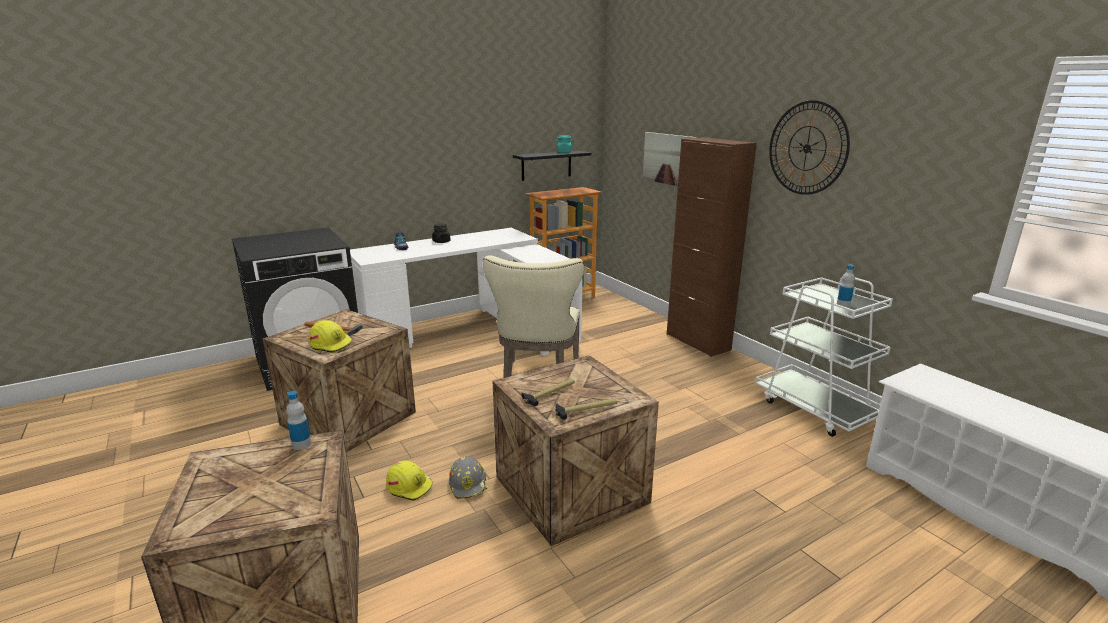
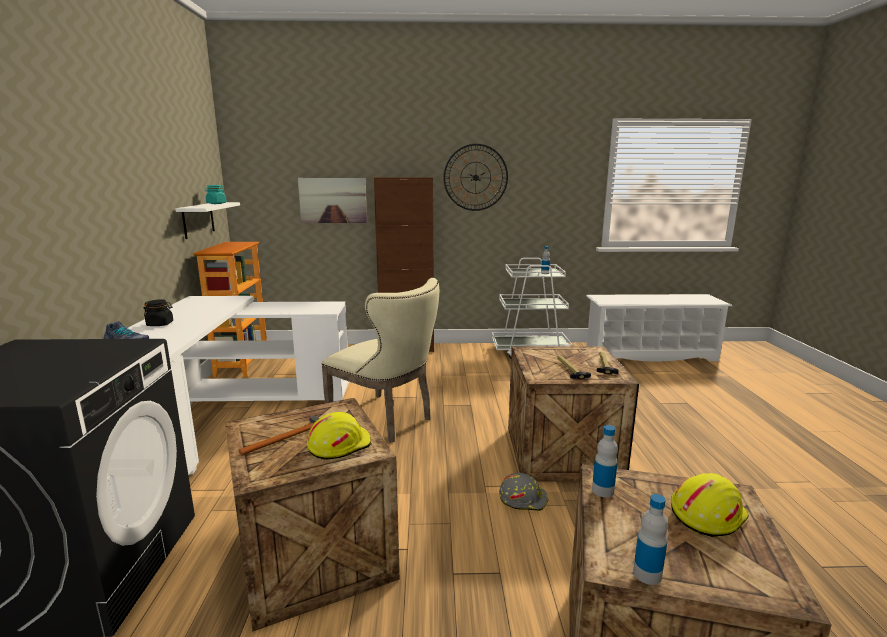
camera: 60 degrees left, 5 degrees down
yellow hard hat [386,461,433,501] -> yellow hard hat moved to [671,473,749,537]
black shelf [513,150,591,181] -> white shelf [175,202,240,239]
none -> bottle [633,494,668,585]

